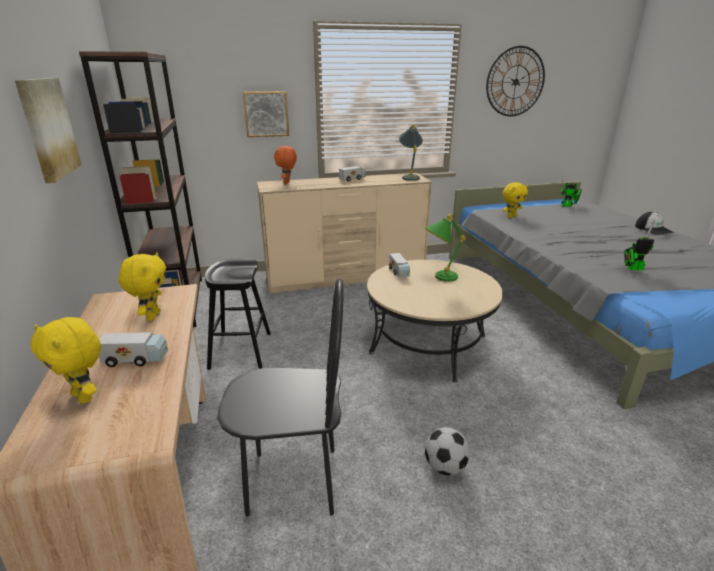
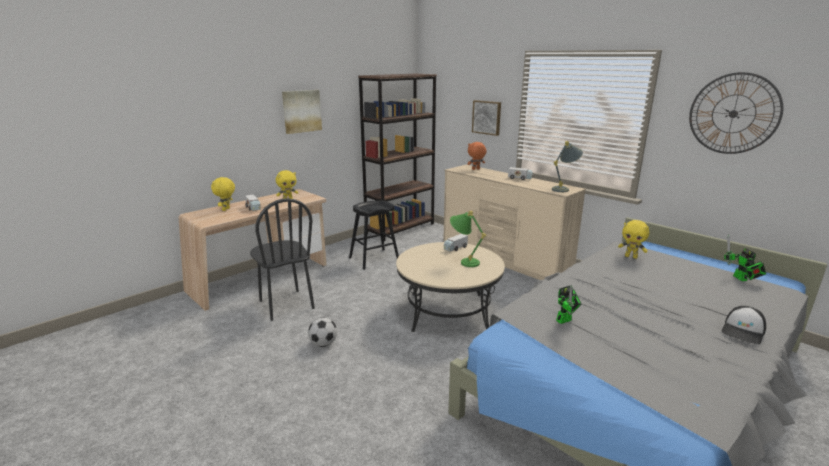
camera: 60 degrees right, 5 degrees down
toy robot [624,220,655,270] -> toy robot turned 90 degrees clockwise [556,285,582,324]

